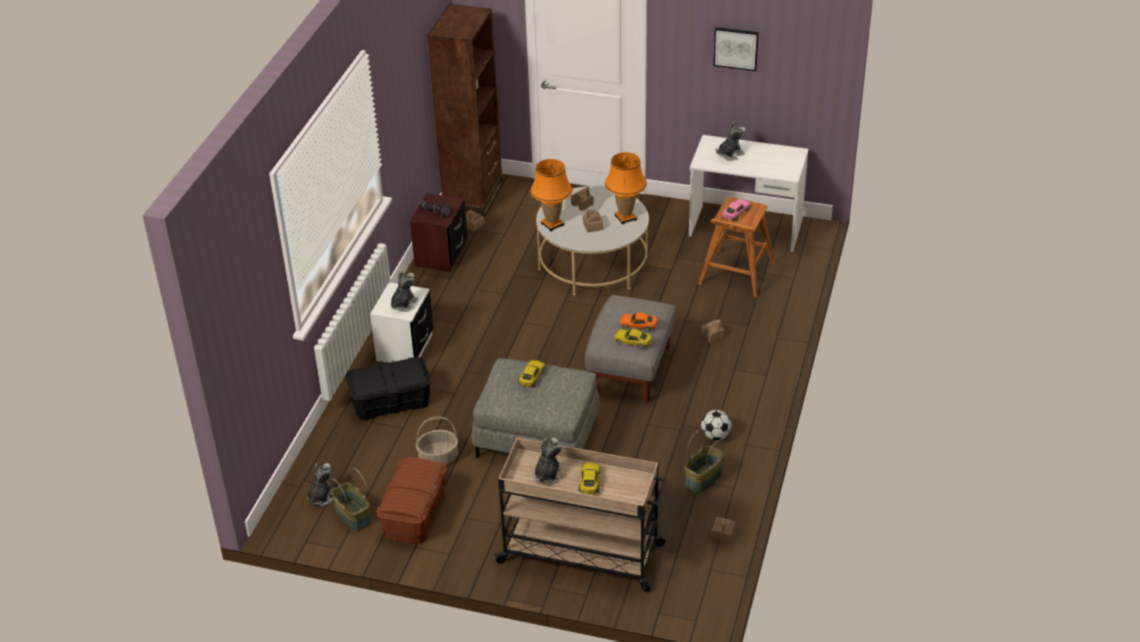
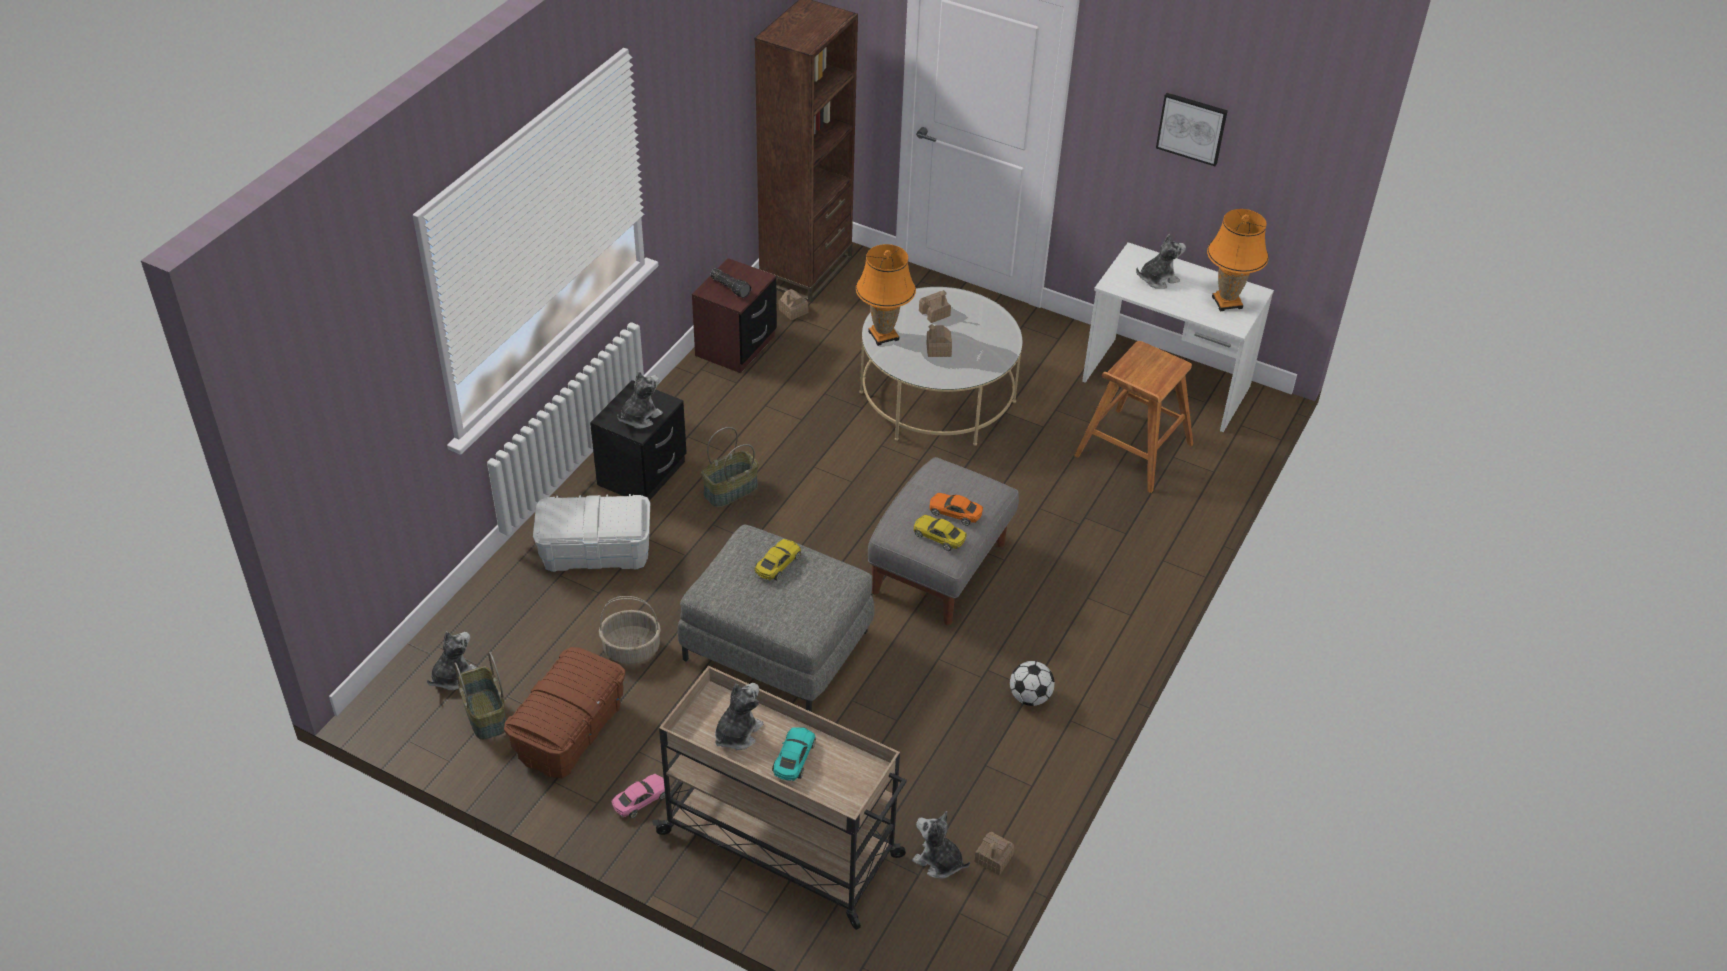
camera: 10 degrees right, 5 degrees up
black storage box [346,357,431,420] -> white storage box [533,494,650,572]
white nightstand [370,282,433,363] -> black nightstand [590,380,687,501]
yellow toy car [579,462,601,494] -> turquoise toy car [772,727,816,781]
orange table lamp [605,152,647,224] -> orange table lamp moved to [1207,209,1269,311]
basket [684,429,724,493] -> basket moved to [701,427,759,508]
toy house [701,319,725,343] -> none
pink toy car [722,199,750,221] -> pink toy car moved to [611,774,665,818]
none -> plush toy [912,811,970,879]

